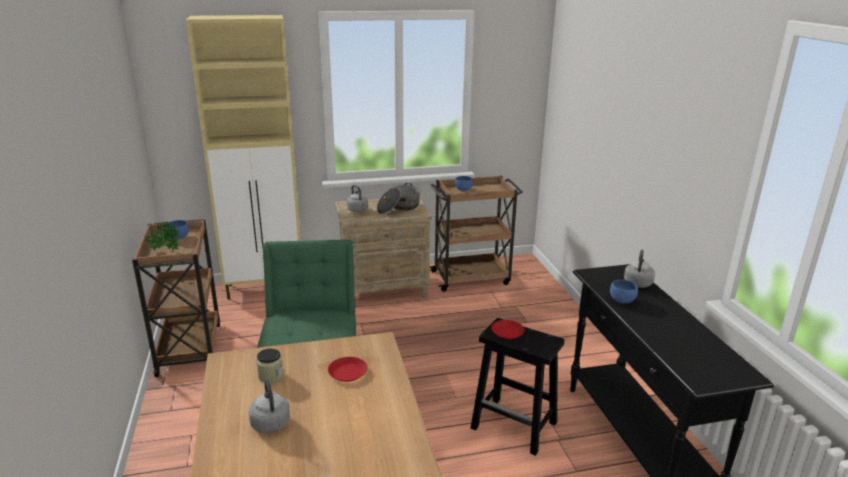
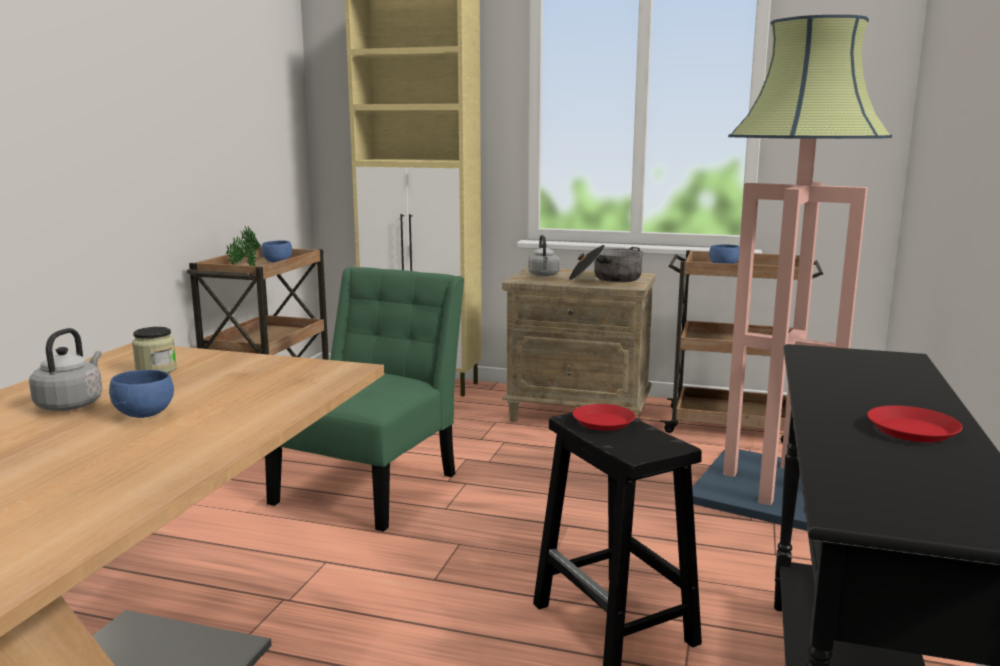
camera: 30 degrees right, 10 degrees down
red plate [328,357,368,382] -> red plate moved to [867,406,963,443]
blue bowl [610,280,638,303] -> blue bowl moved to [109,370,174,418]
grey kettle [624,250,655,288] -> none
none -> floor lamp [692,15,892,531]

